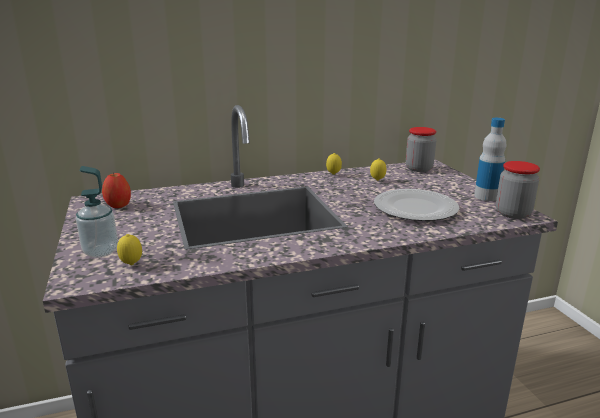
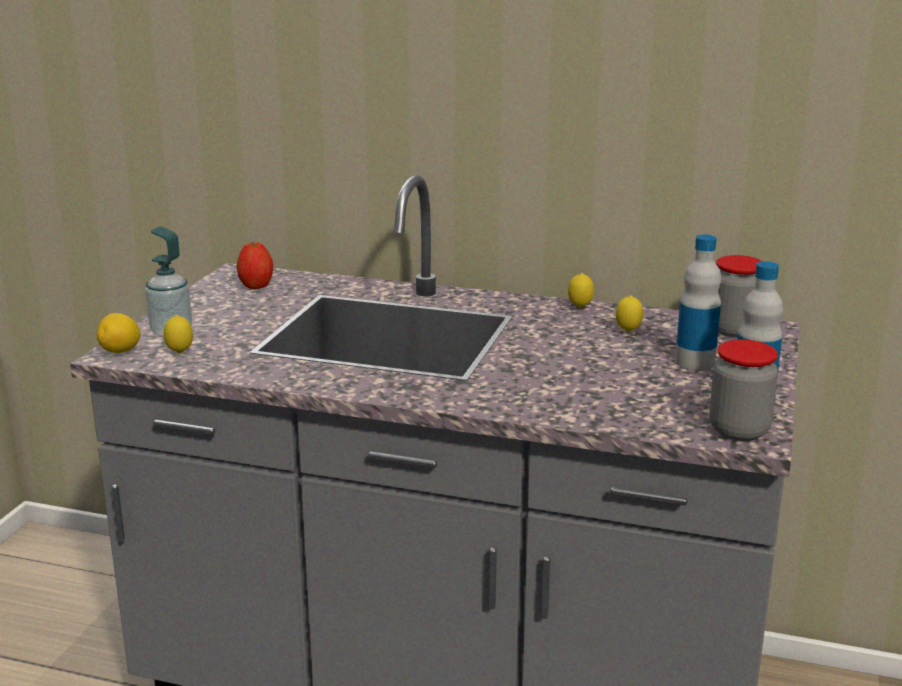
camera: 35 degrees right, 0 degrees up
plate [374,189,459,221] -> none
none -> lemon [97,313,141,353]
none -> bottle [675,234,721,370]

